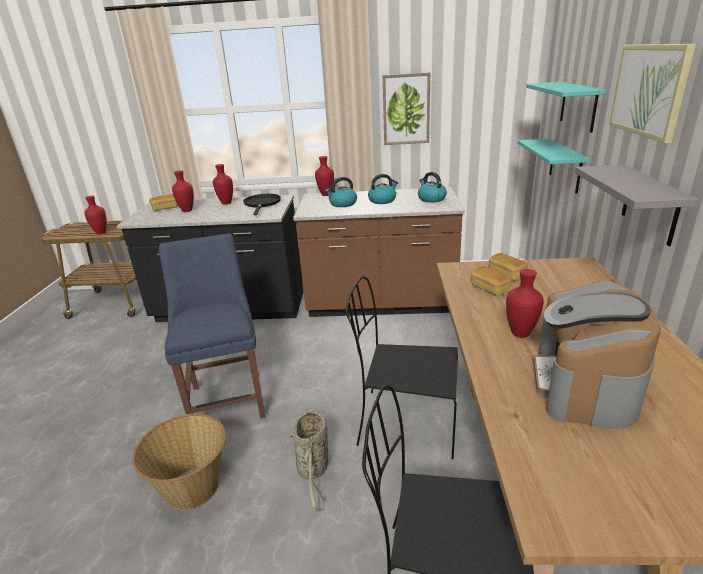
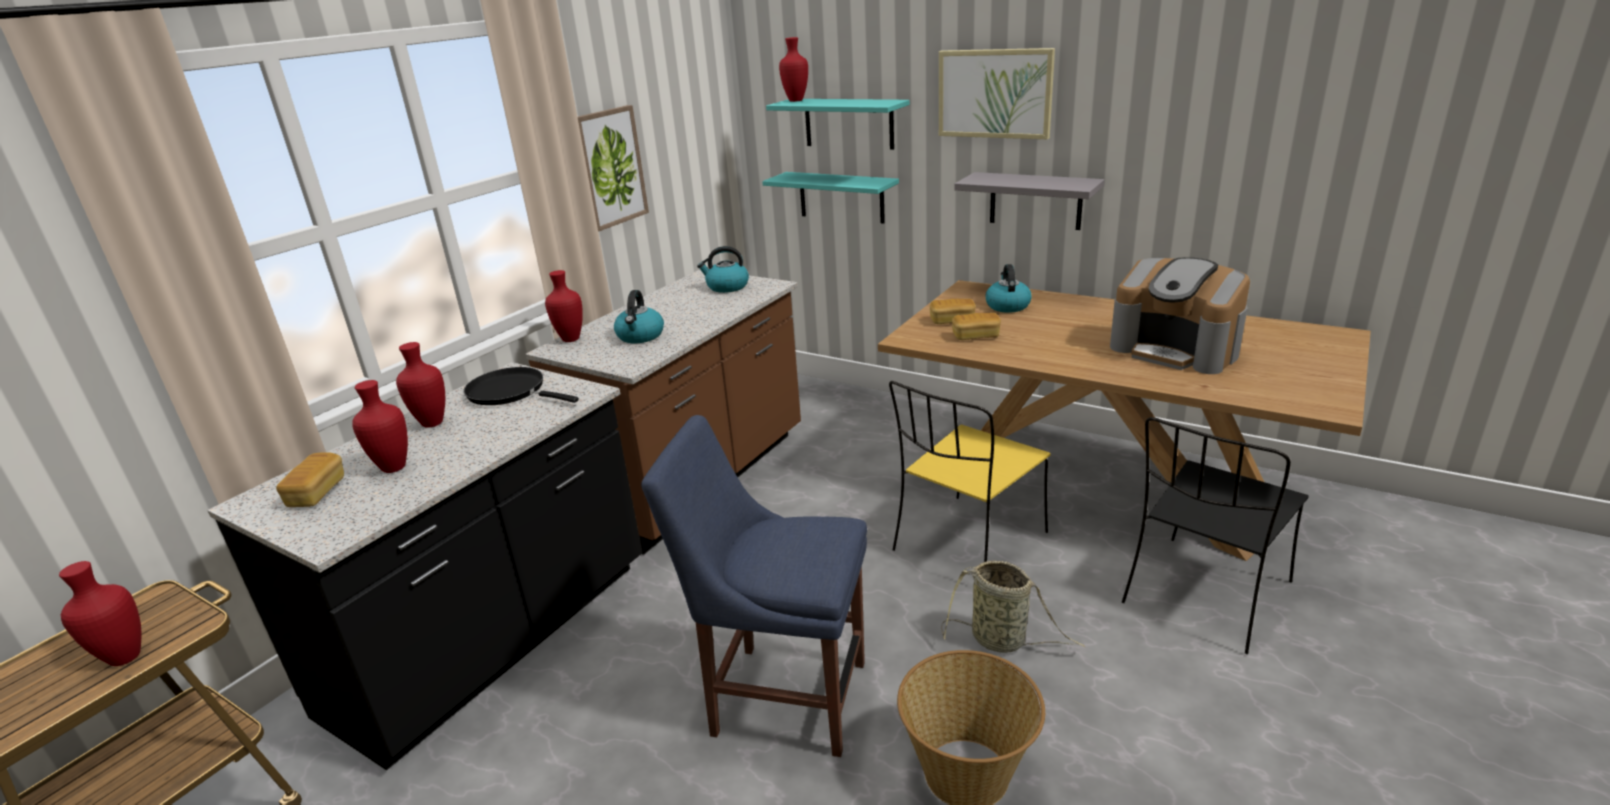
camera: 60 degrees left, 0 degrees up
black chair [345,276,458,460] -> yellow chair [889,381,1051,562]
kettle [368,174,398,204] -> kettle moved to [986,264,1032,313]
red vase [506,269,544,338] -> red vase moved to [779,37,808,102]

